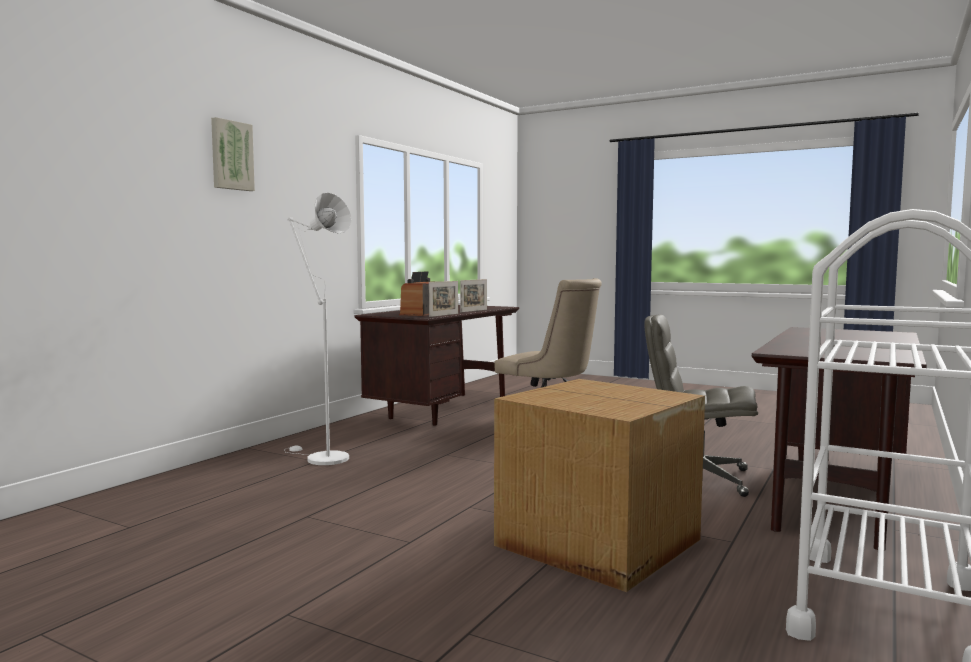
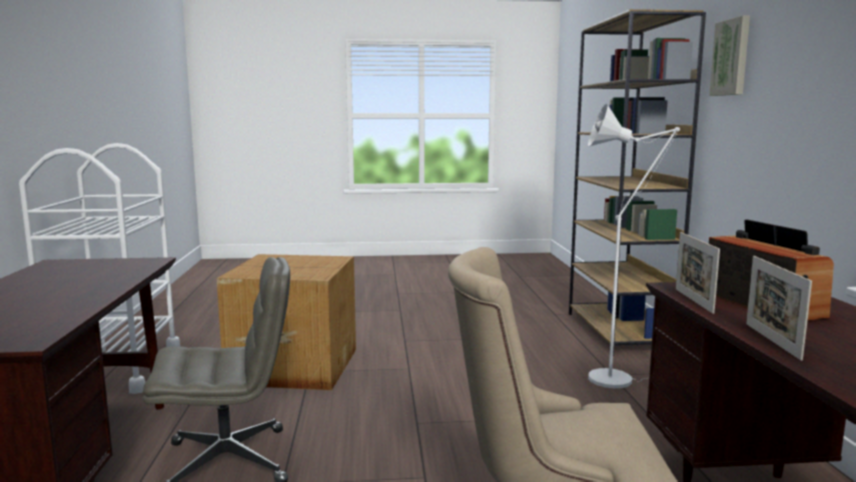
camera: 145 degrees right, 5 degrees up
none -> brown bookcase [569,9,706,356]

